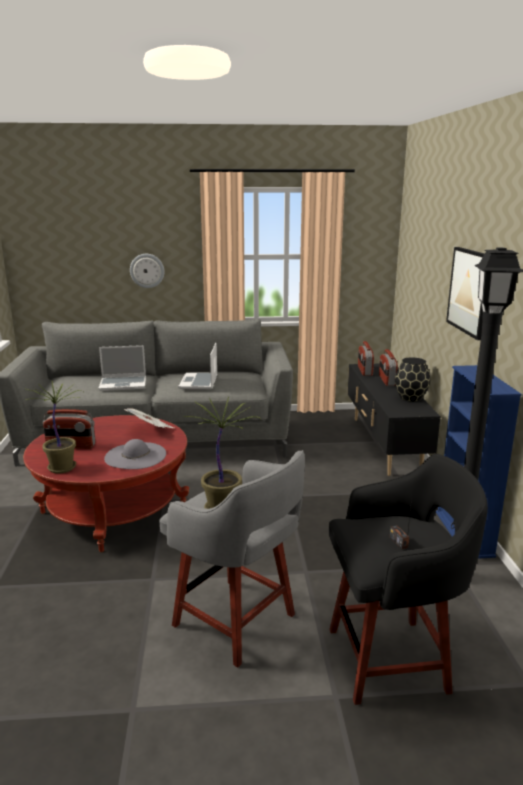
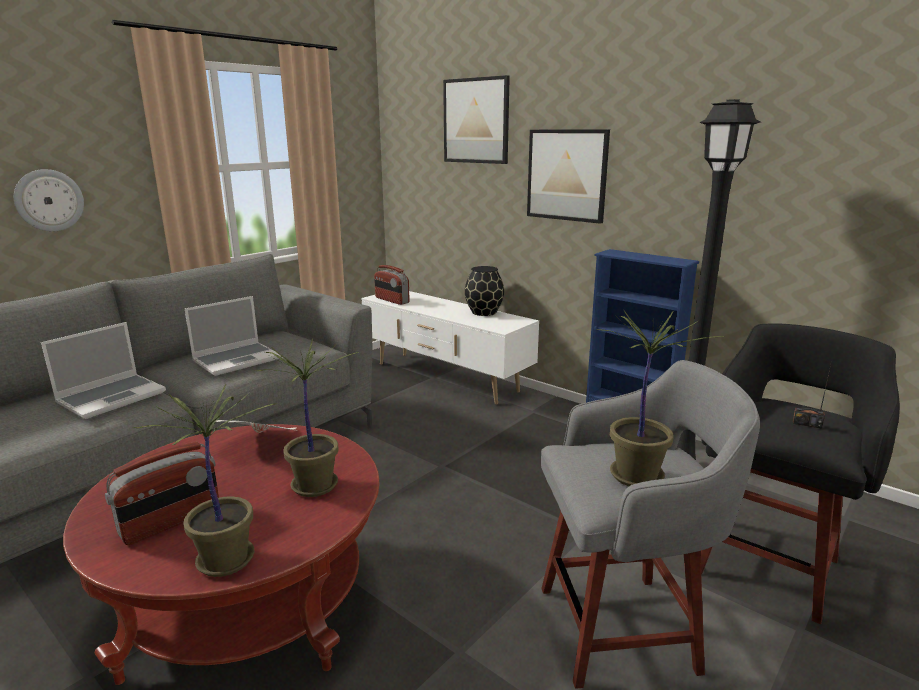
camera: 45 degrees left, 0 degrees up
grey hat [104,439,166,469] -> potted plant [253,339,359,497]
laptop [178,343,217,389] -> laptop turned 90 degrees counterclockwise [185,296,281,376]
black tv stand [348,364,441,476] -> white tv stand [361,291,539,404]
radio [379,349,398,386] -> none
none -> picture [443,75,510,164]

